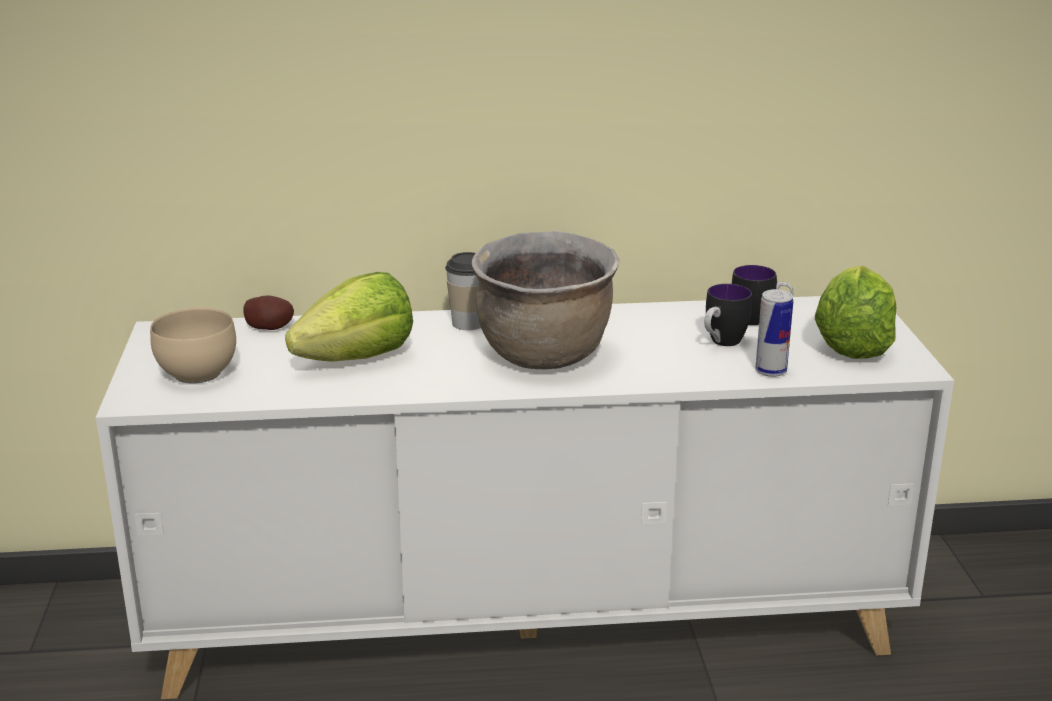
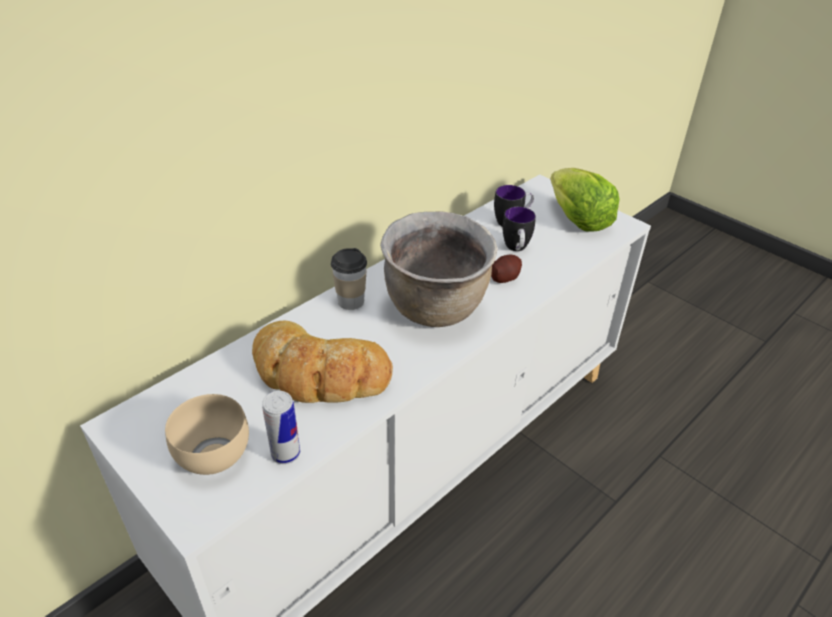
camera: 40 degrees left, 15 degrees up
potato [244,295,294,330] -> potato moved to [491,255,522,283]
lettuce [285,272,413,362] -> bread [252,320,393,403]
can [755,289,793,377] -> can moved to [262,391,300,464]

